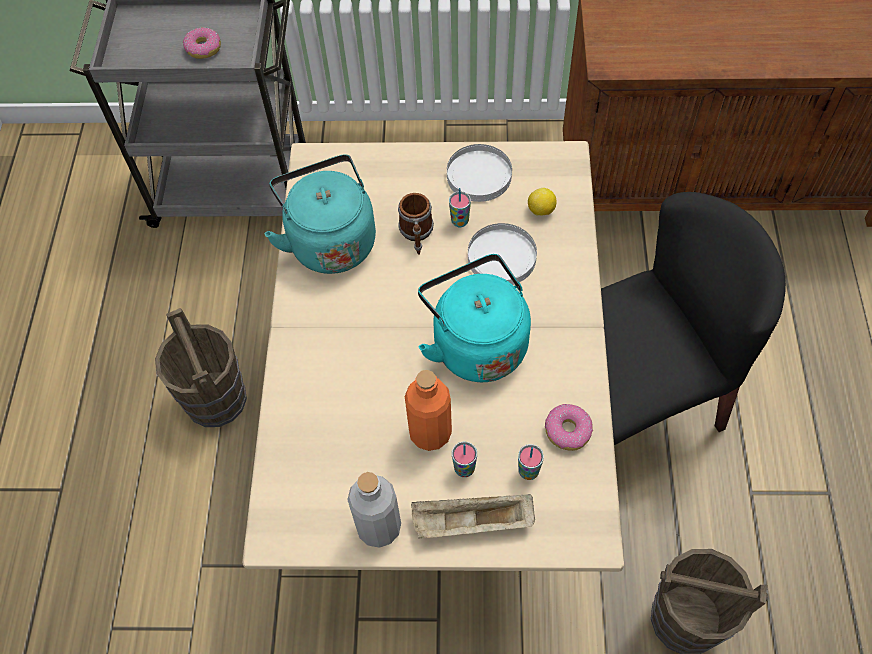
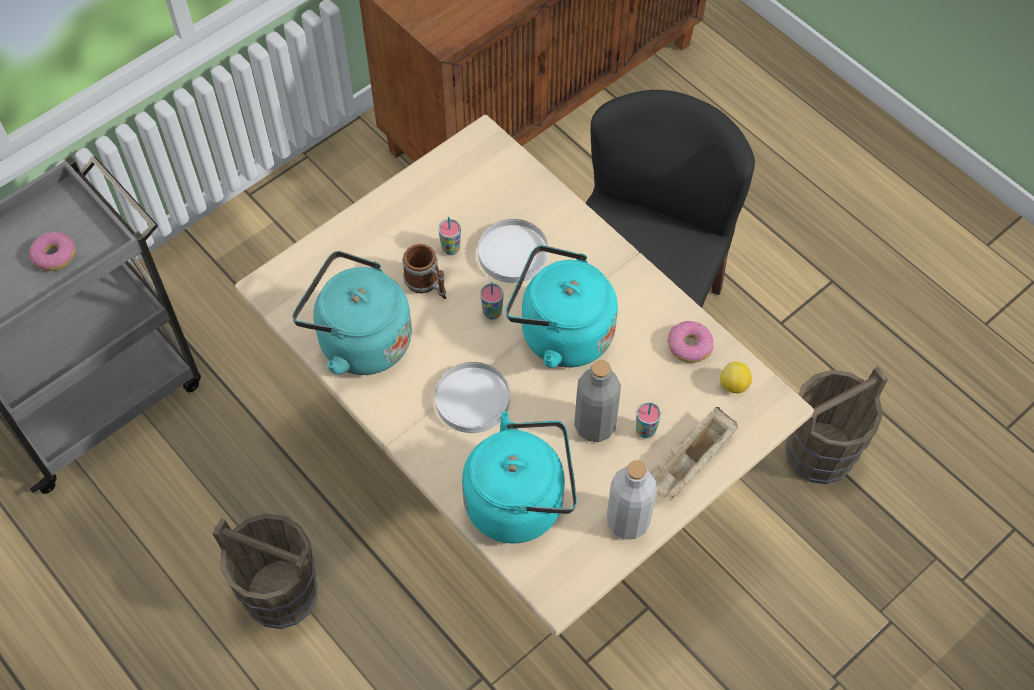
camera: 45 degrees left, 0 degrees up
orange bottle [405,370,452,451] -> grey bottle [574,360,621,442]
white plate [447,144,512,202] -> white plate moved to [435,362,510,433]
cup [518,444,544,480] -> cup moved to [480,282,504,320]
lemon [528,188,556,216] -> lemon moved to [720,362,752,394]
none -> turquoise kettle [462,411,577,544]

